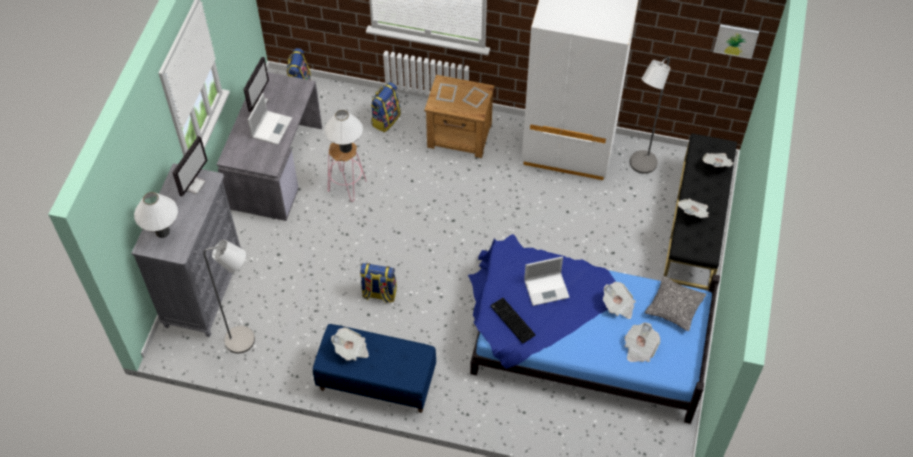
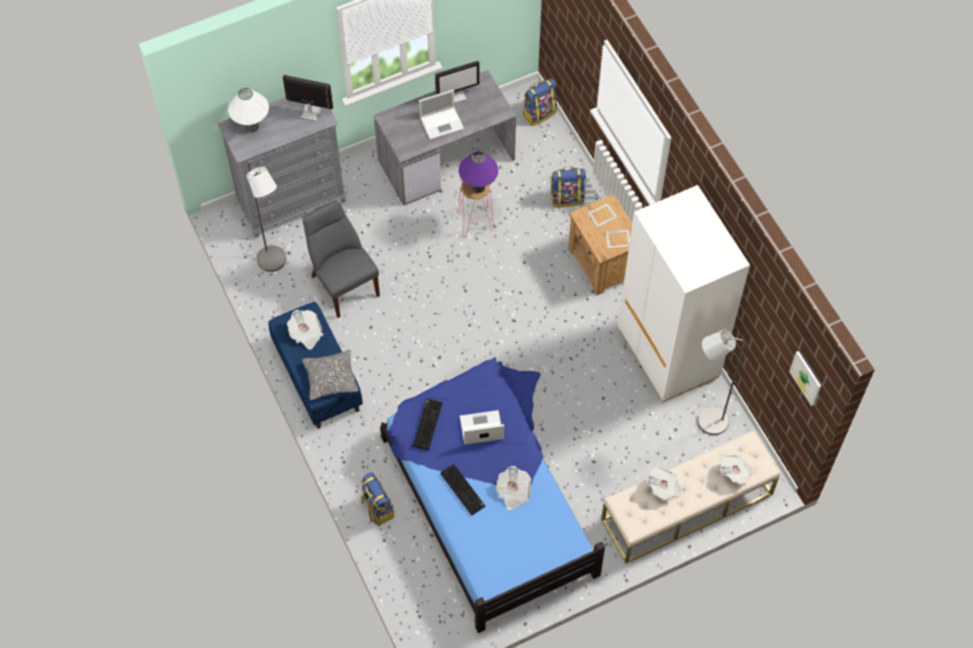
camera: 50 degrees right, 5 degrees up
monitor [172,136,208,197] -> monitor turned 150 degrees counterclockwise [283,75,333,121]
white table lamp [324,110,363,153] -> purple table lamp [459,151,498,193]
backpack [360,263,397,304] -> backpack moved to [361,472,394,526]
laptop [524,256,570,306] -> laptop turned 135 degrees clockwise [460,410,504,445]
newspaper [625,323,660,362] -> none
pillow [645,276,706,331] -> pillow moved to [302,350,358,400]
black bench [664,133,737,290] -> beige bench [601,431,780,563]
none -> grey chair [303,200,380,318]
none -> keyboard [440,464,485,515]

